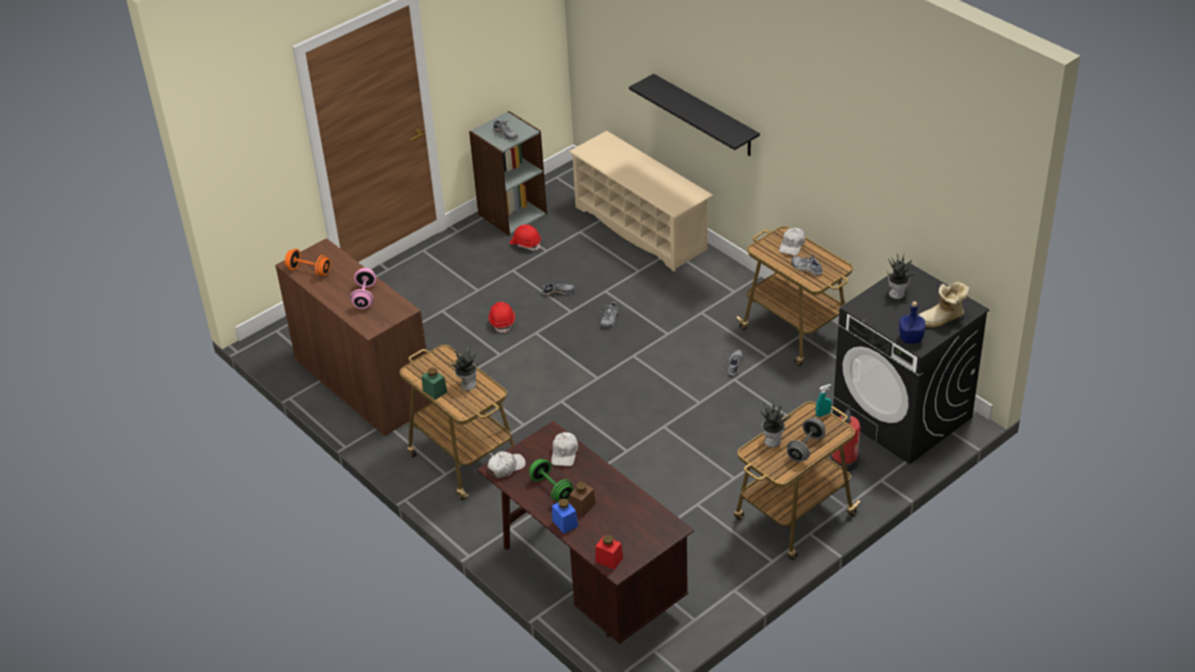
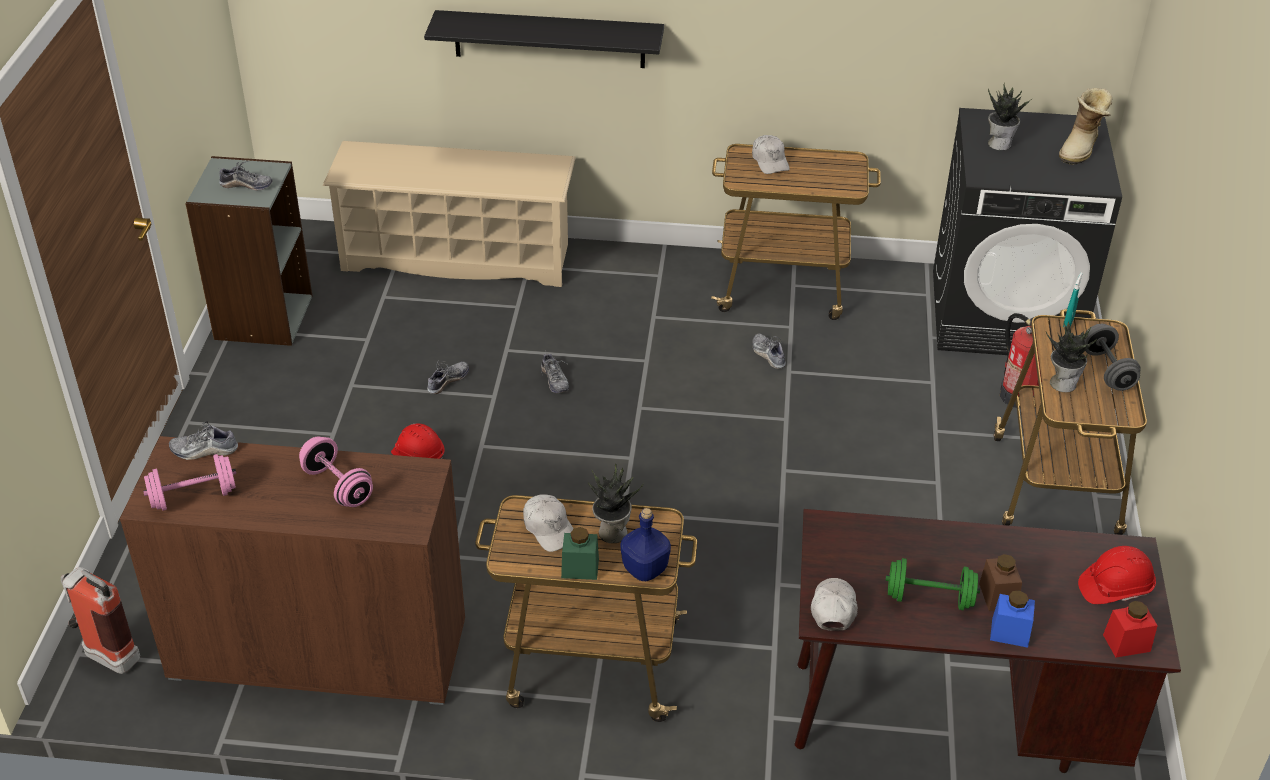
camera: 45 degrees left, 0 degrees up
orange dumbbell [285,249,331,277] -> pink dumbbell [143,454,236,511]
red hard hat [509,224,541,251] -> red hard hat moved to [1078,546,1156,604]
white cap [551,432,578,466] -> white cap moved to [523,494,574,552]
shoe [791,254,823,276] -> shoe moved to [169,421,238,460]
blue bottle [899,301,925,343] -> blue bottle moved to [621,508,671,581]
none -> fire extinguisher [61,567,140,674]

